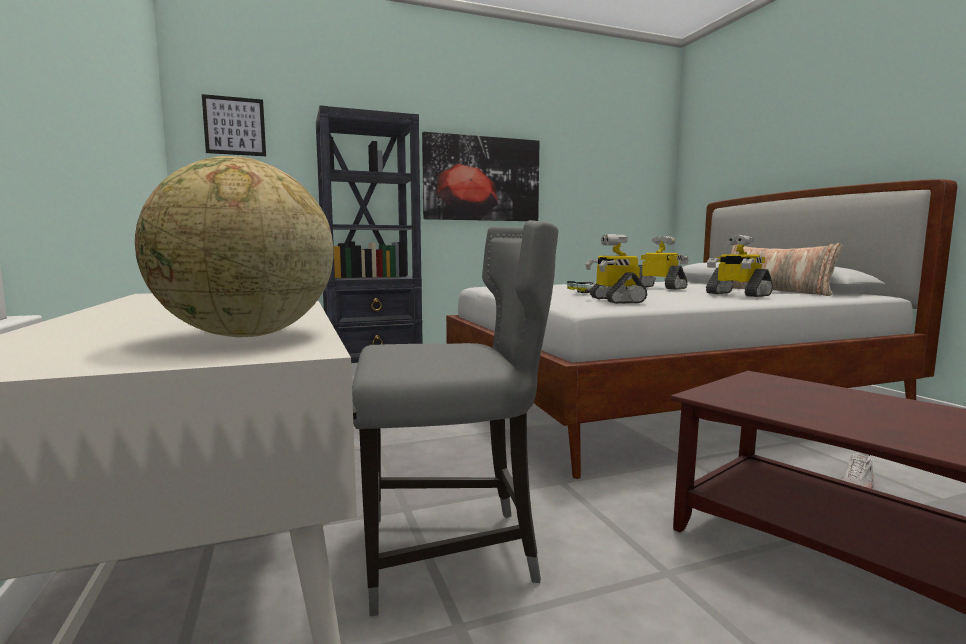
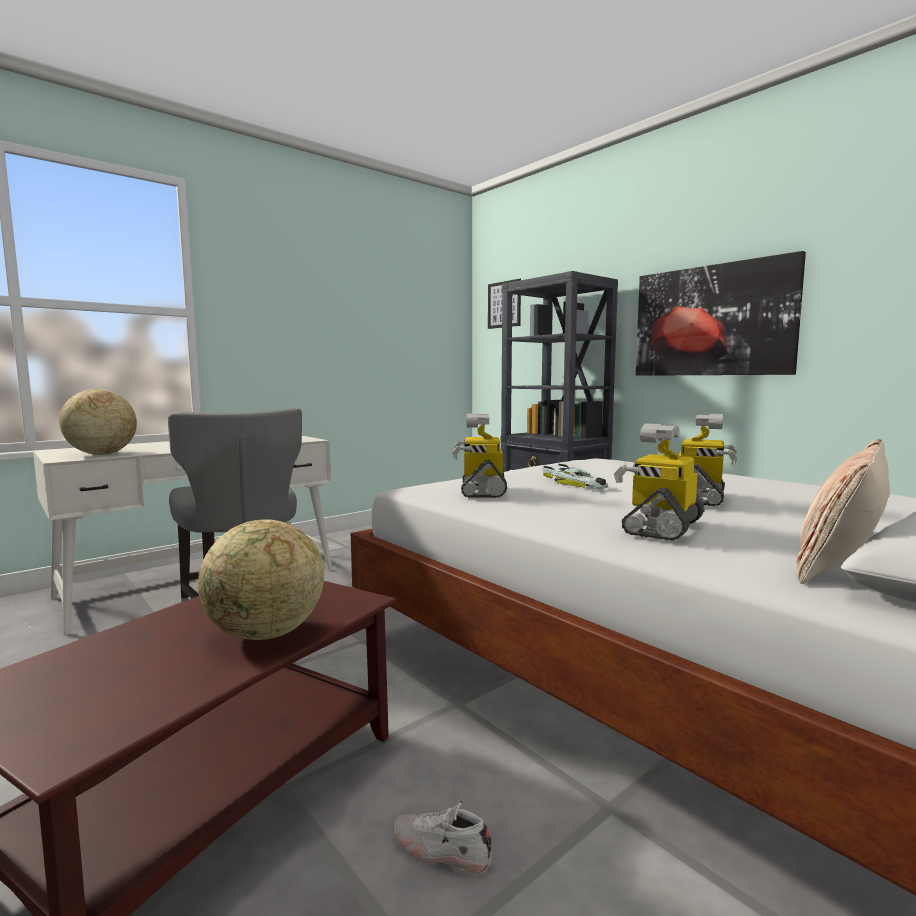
camera: 70 degrees right, 0 degrees up
toy robot [585,234,647,304] -> toy robot turned 60 degrees counterclockwise [452,413,507,498]
none -> globe [198,519,324,640]

